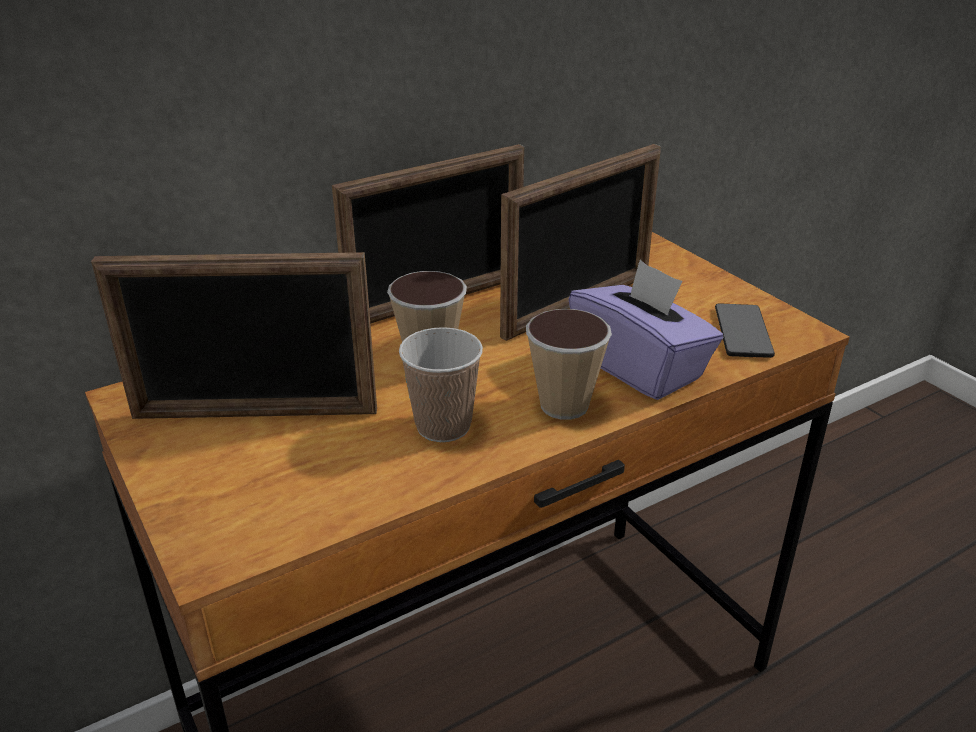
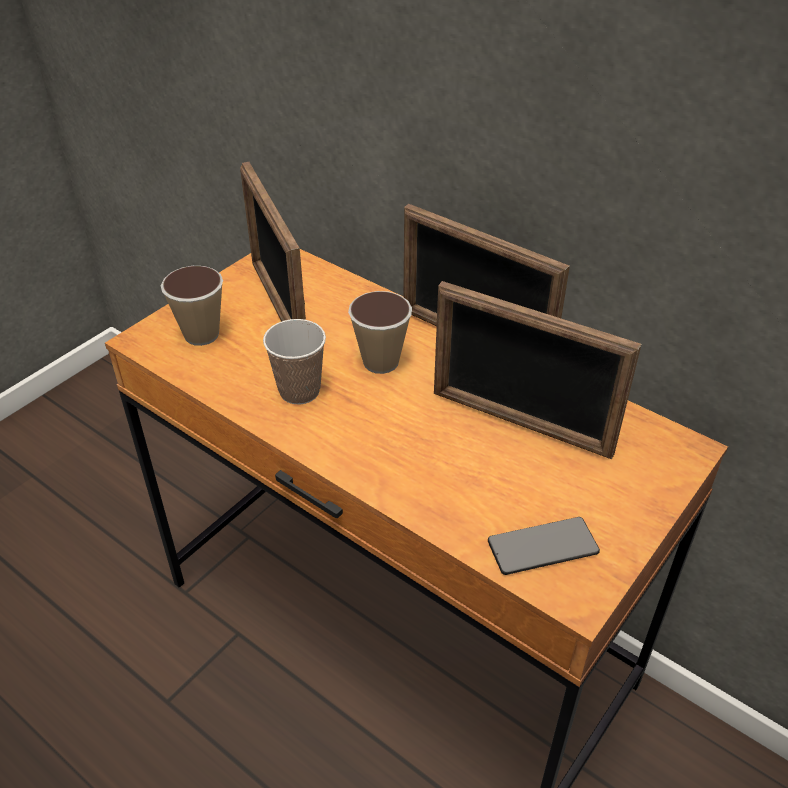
camera: 70 degrees right, 10 degrees up
cup [526,309,612,420] -> cup moved to [161,266,223,346]
purple tissue box [569,260,723,400] -> none

